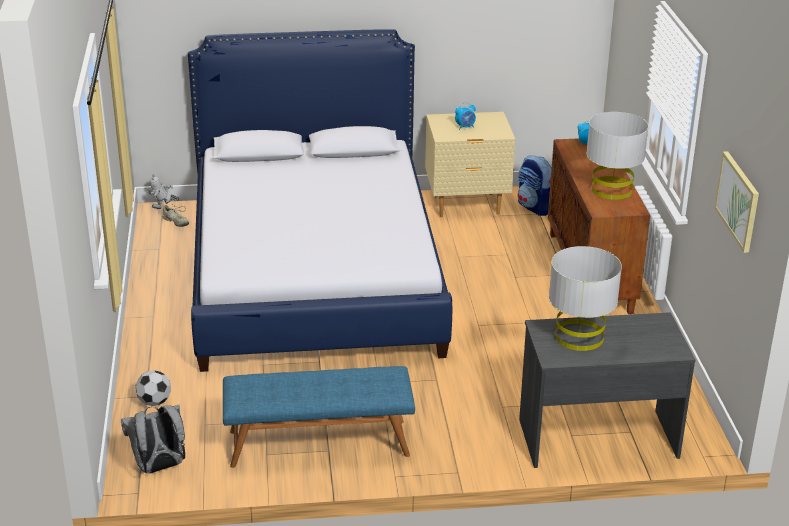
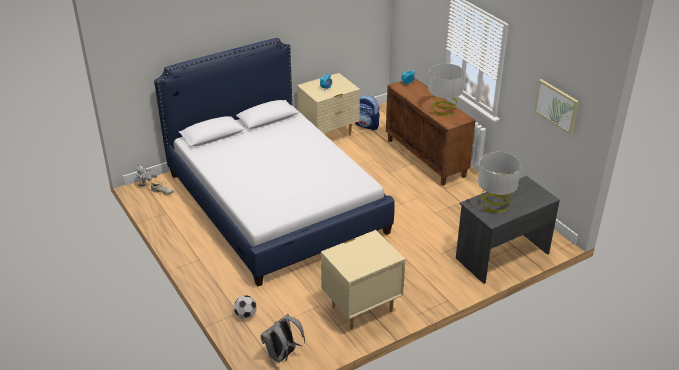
camera: 25 degrees left, 5 degrees up
blue bench [223,366,415,468] -> beige nightstand [321,230,406,330]

